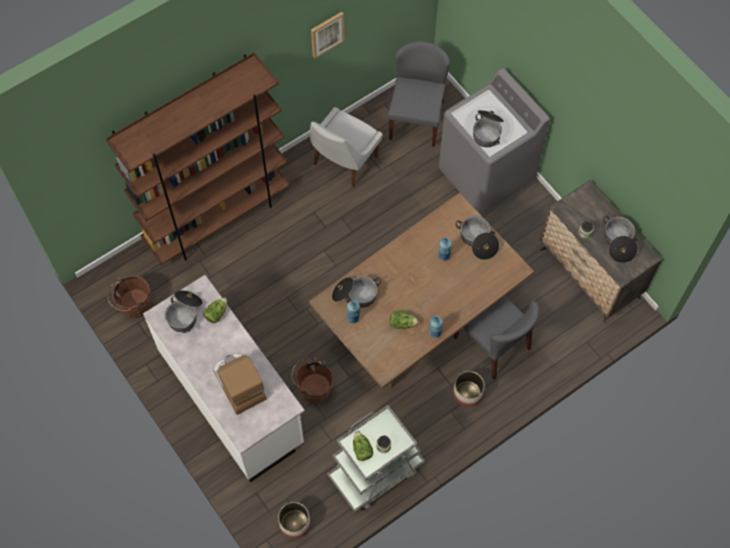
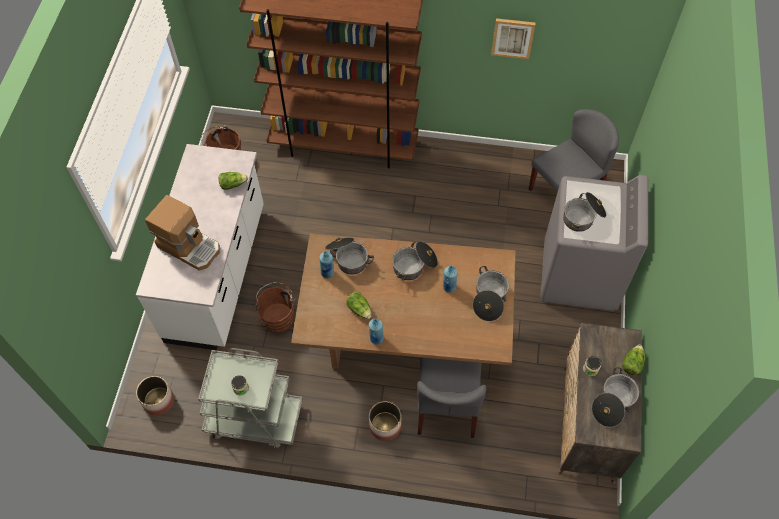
camera: 45 degrees right, 5 degrees down
cooking pot [165,290,203,333] -> cooking pot moved to [392,241,438,280]
coffee machine [213,354,266,415] -> coffee machine turned 105 degrees clockwise [145,195,220,271]
white chair [310,107,383,187] -> none
lettuce [353,431,373,461] -> lettuce moved to [622,345,645,375]

